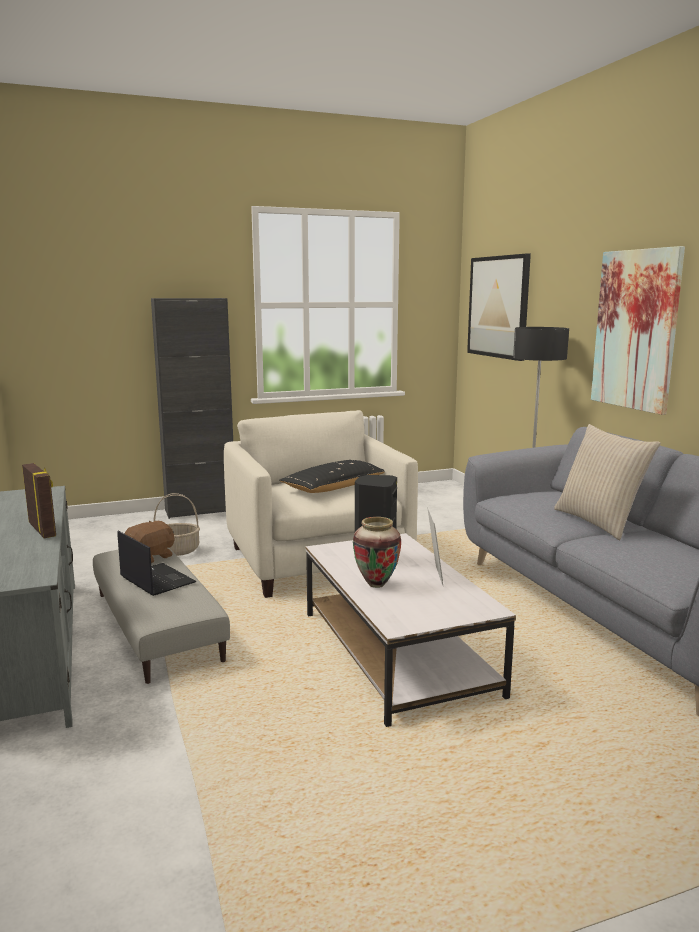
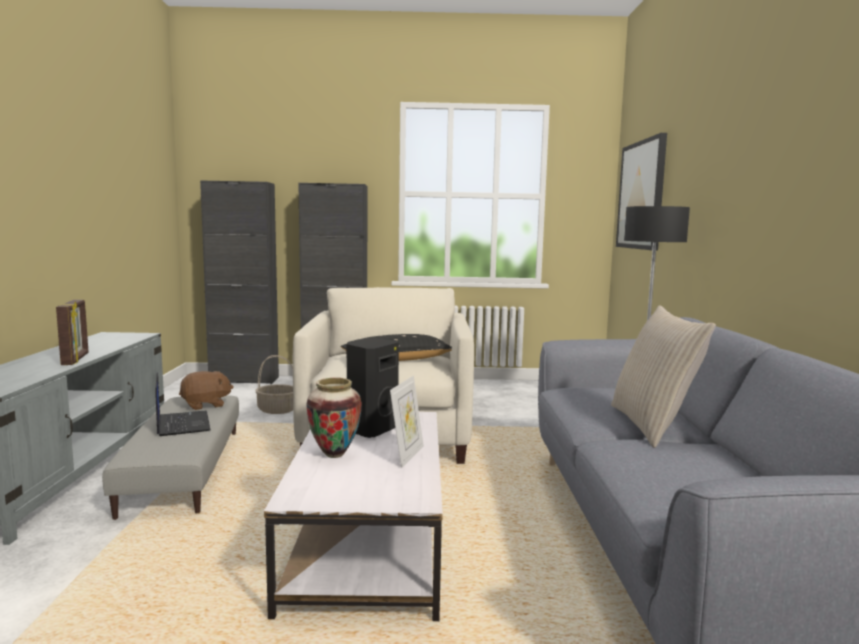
camera: 20 degrees right, 5 degrees down
picture [591,246,685,415] -> none
none -> black cabinet [200,180,279,384]

